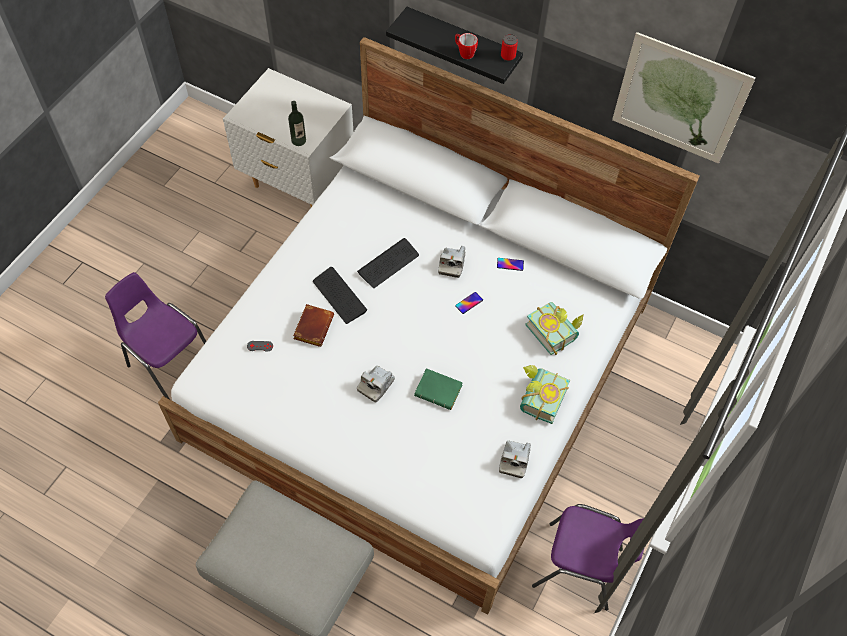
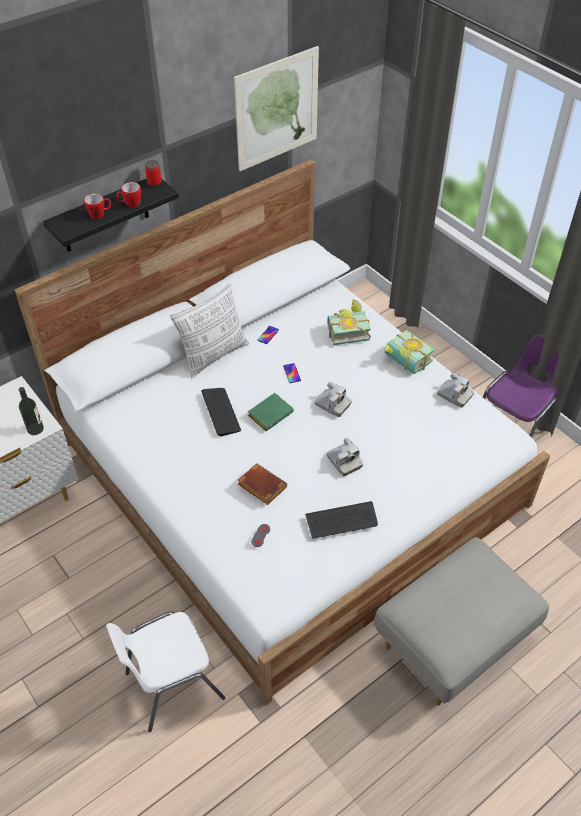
camera: 65 degrees left, 10 degrees down
purple chair [105,272,206,399] -> white chair [106,611,225,733]
keyboard [313,267,367,324] -> keyboard moved to [305,501,378,539]
green book [414,368,463,410] -> green book moved to [248,393,294,431]
camera [438,246,465,278] -> camera moved to [314,382,352,417]
none -> mug [84,194,111,219]
none -> pillow [170,284,249,378]

